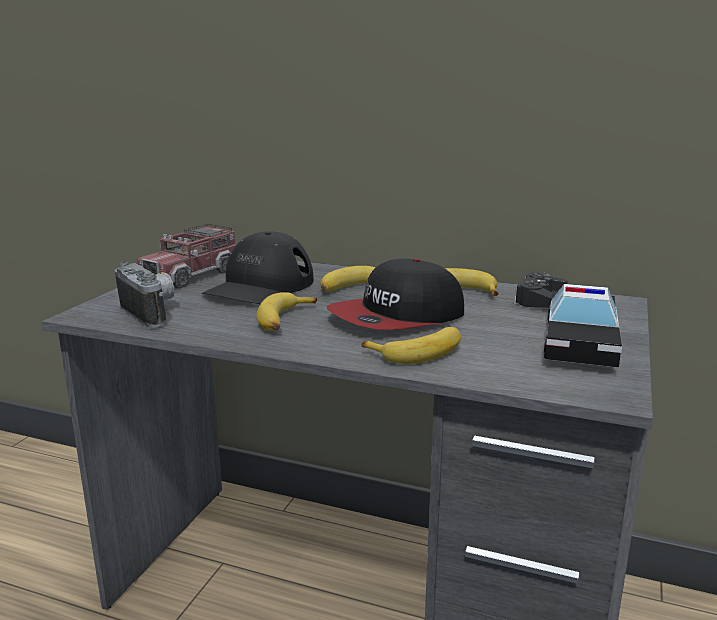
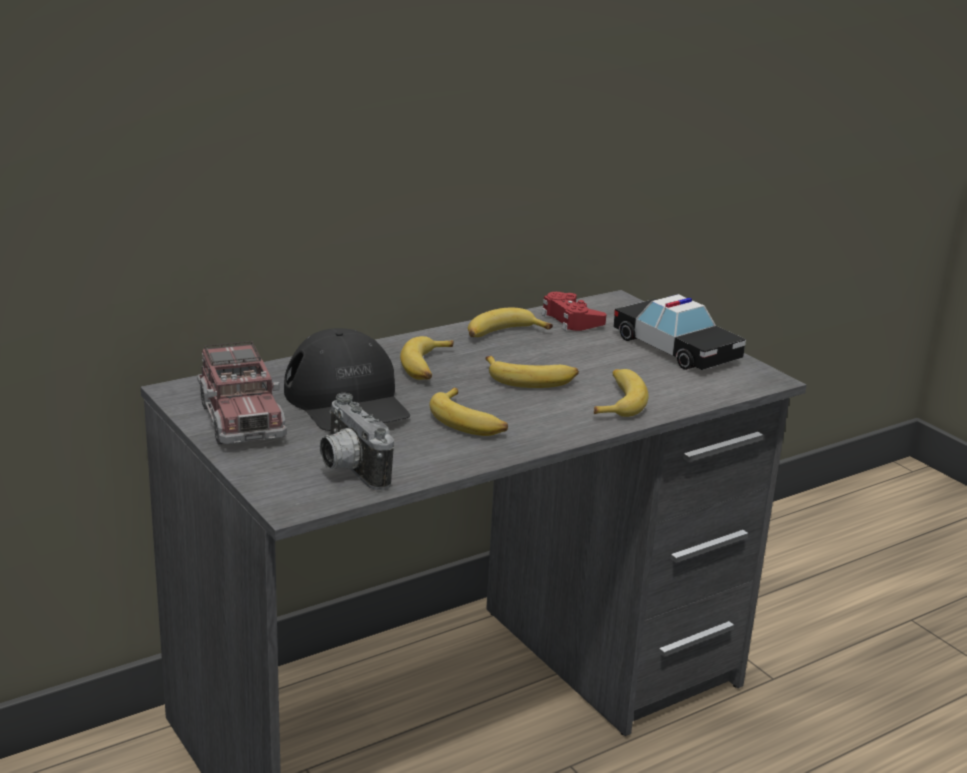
camera: 55 degrees left, 5 degrees up
camera [115,261,175,328] -> camera turned 120 degrees counterclockwise [320,393,394,490]
cap [327,258,464,330] -> banana [485,356,579,388]
black game controller [514,272,568,308] -> red game controller [541,292,606,331]

